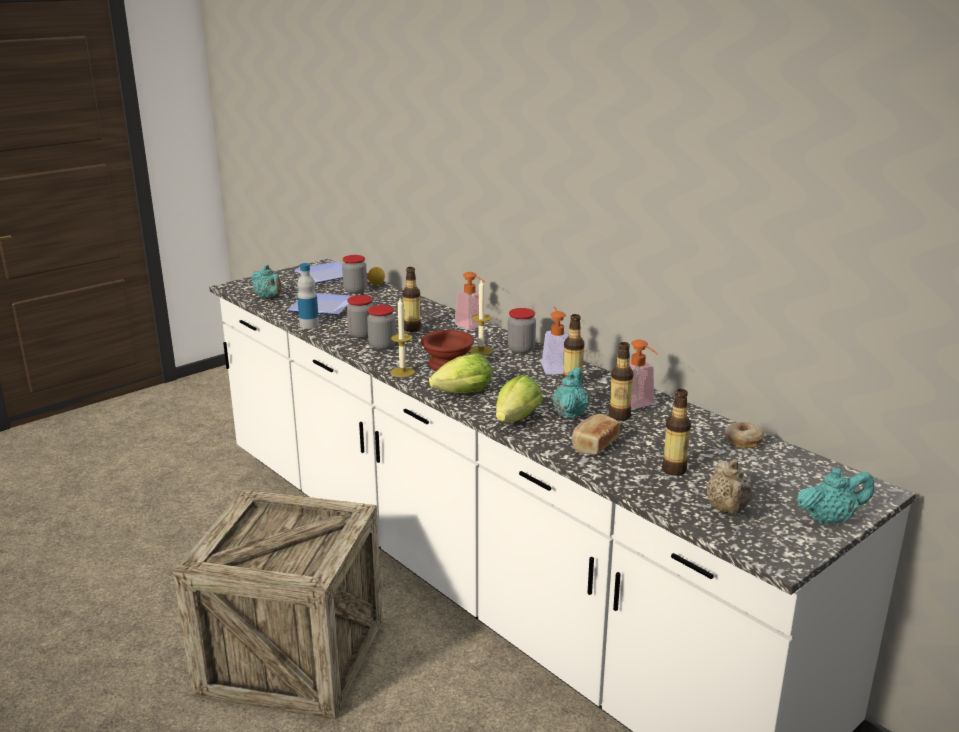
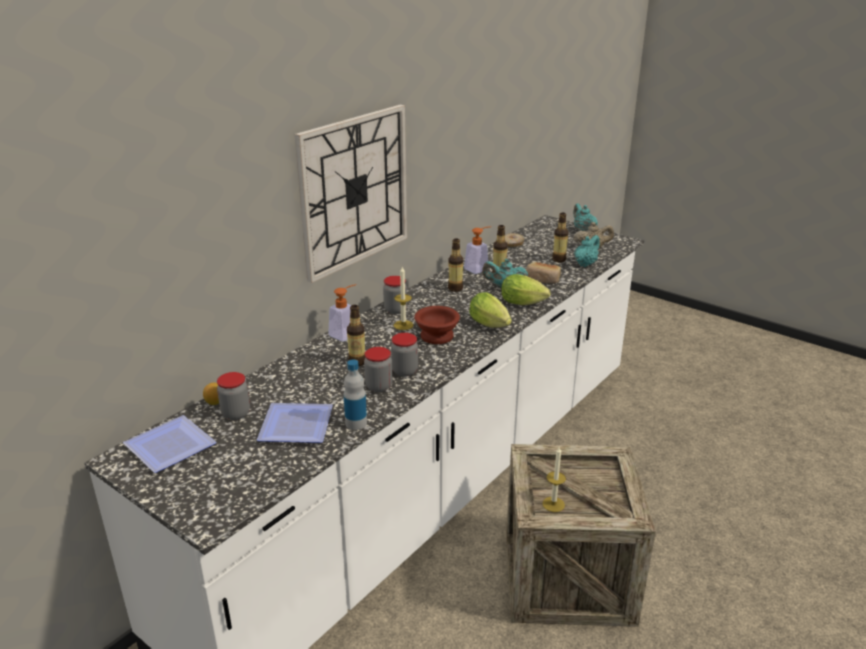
camera: 100 degrees left, 5 degrees up
turquoise teapot [252,265,282,300] -> turquoise teapot moved to [574,235,600,267]
candle [390,298,415,377] -> candle moved to [542,447,566,512]
soap dispenser [542,307,568,375] -> none
none -> wall clock [295,105,407,283]

